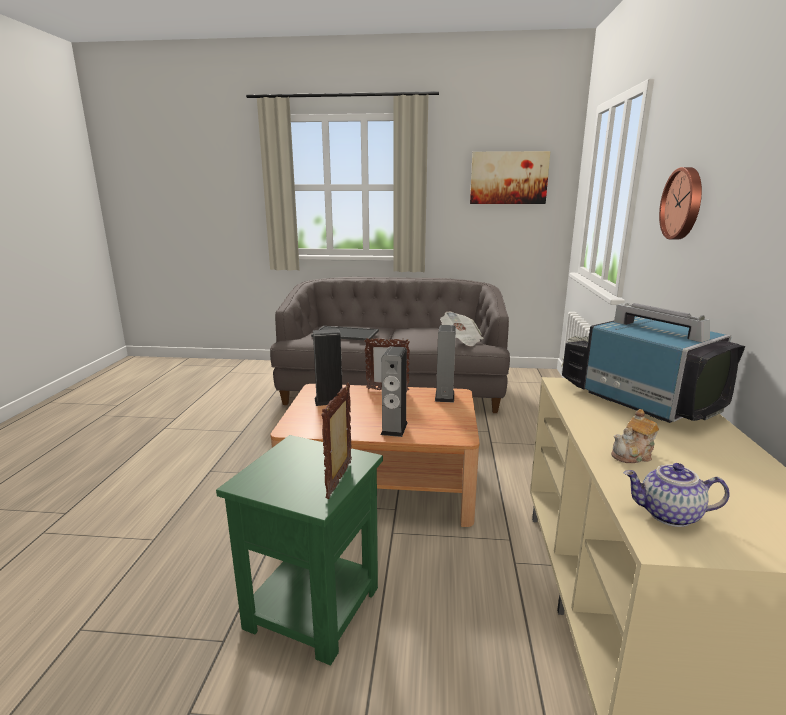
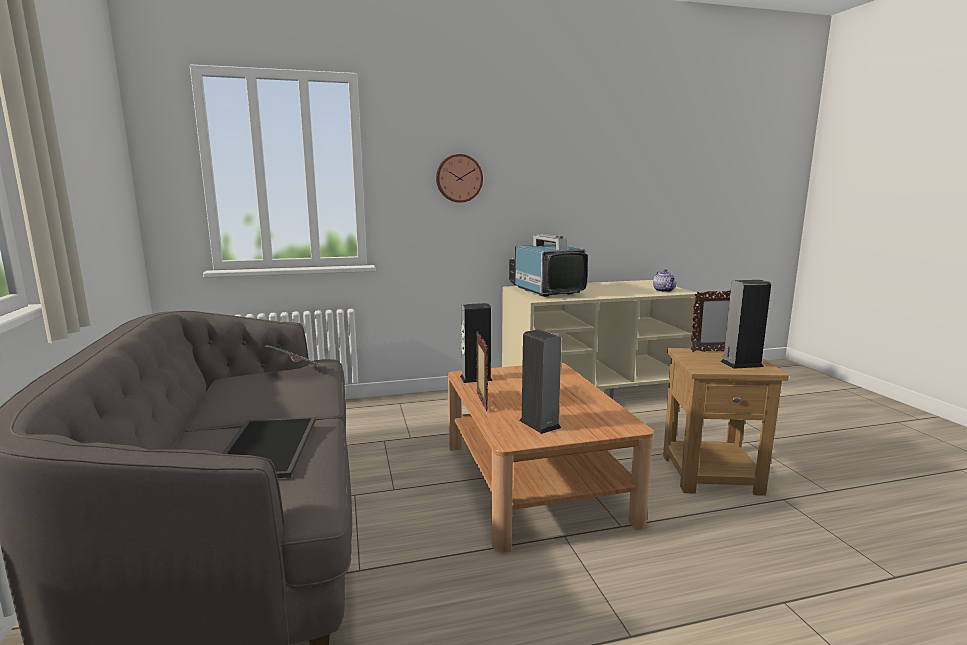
camera: 110 degrees left, 5 degrees down
green side table [216,435,383,666] -> brown side table [663,348,789,496]
speaker [381,346,408,437] -> speaker moved to [720,280,771,369]
picture [470,151,550,204] -> none
television [561,303,745,423] -> television turned 120 degrees clockwise [509,234,588,297]
teapot [611,409,659,463] -> none

